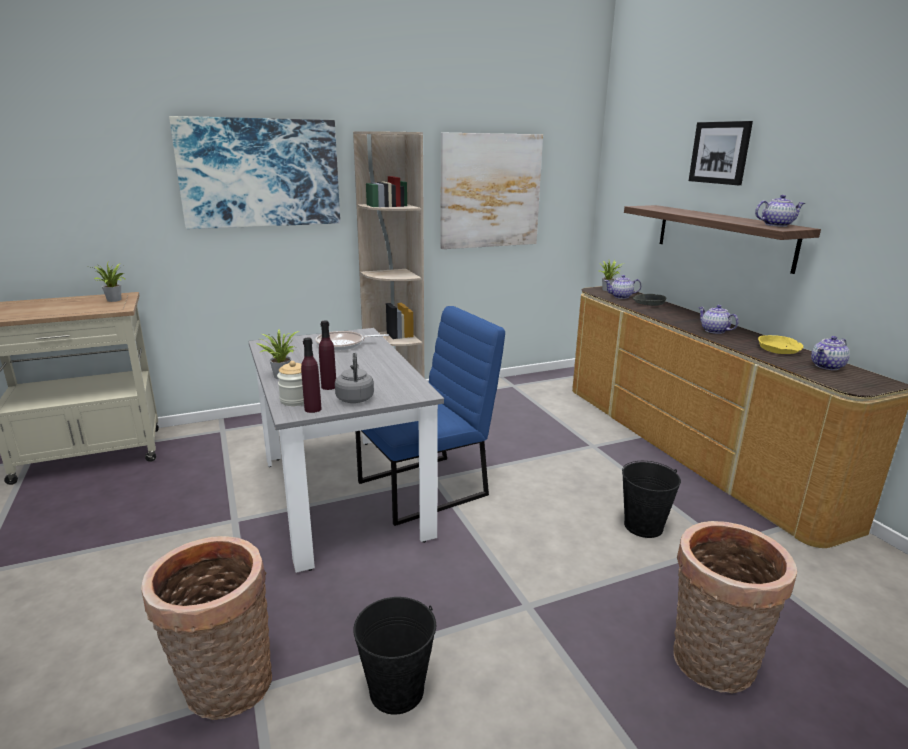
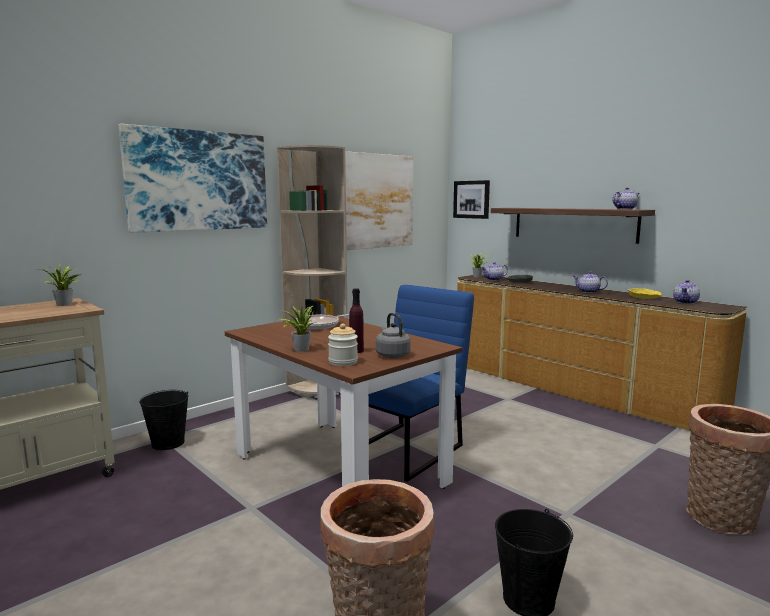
camera: 20 degrees left, 10 degrees down
grey dining table [249,328,444,573] -> brown dining table [225,314,462,489]
purple bottle [301,338,322,413] -> none
black bucket [622,461,681,538] -> black bucket moved to [139,390,188,450]
picture [689,121,753,185] -> picture moved to [453,180,490,219]

